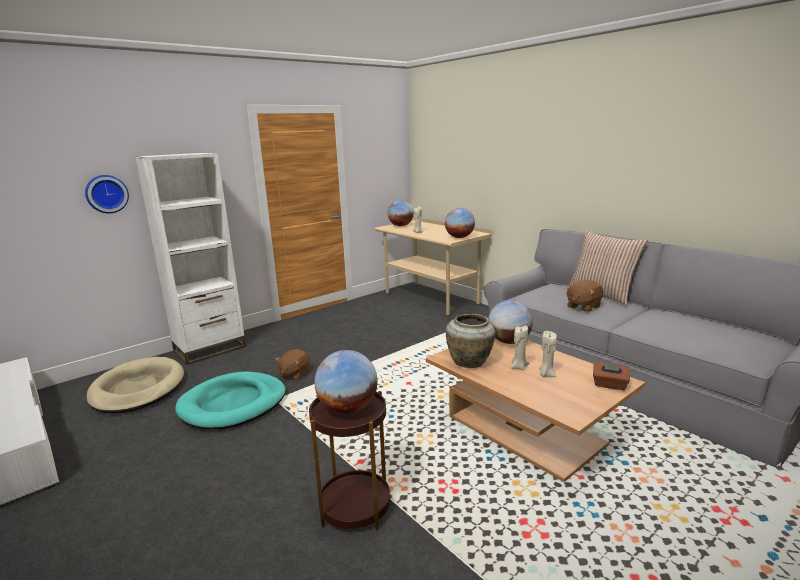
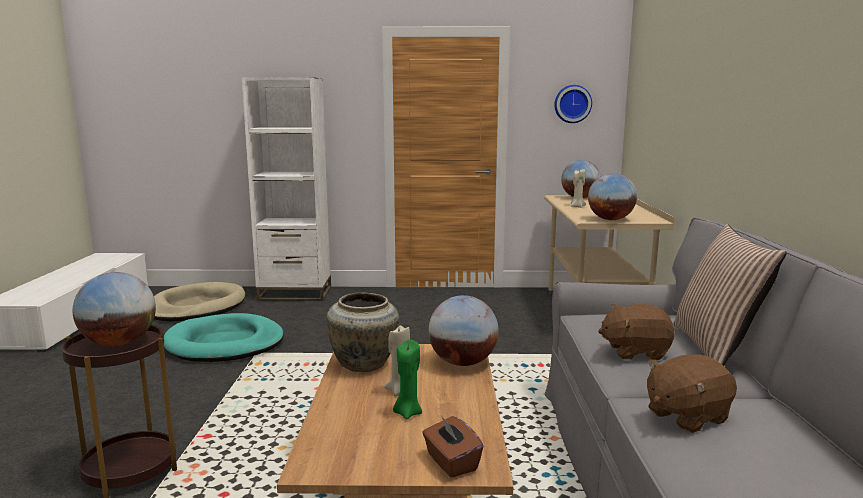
camera: 40 degrees right, 5 degrees down
wall clock [85,175,129,213] -> wall clock moved to [554,85,592,123]
brown plush toy [275,349,310,380] -> brown plush toy moved to [647,355,737,433]
beige candle [539,331,557,377] -> green candle [393,340,422,419]

